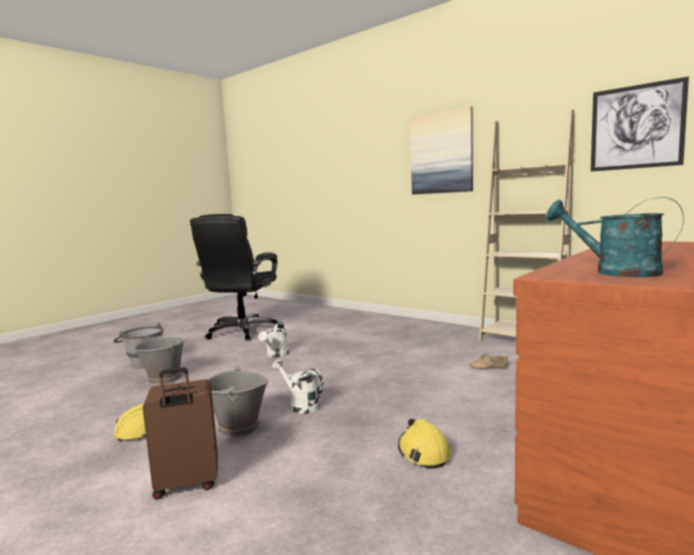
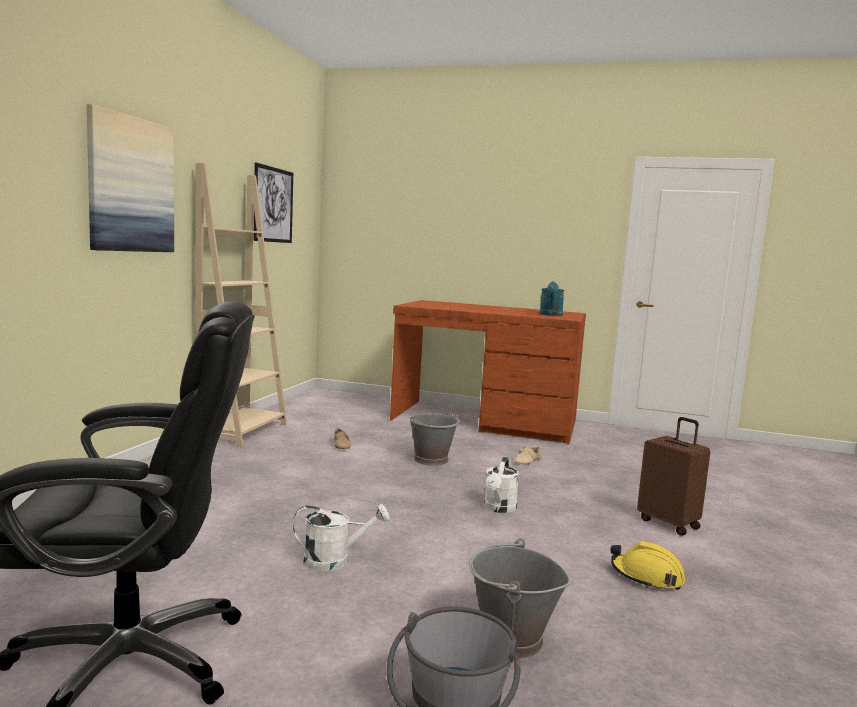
camera: 115 degrees left, 0 degrees up
grey bucket [208,365,269,438] -> grey bucket moved to [409,412,460,466]
yellow hard hat [398,419,451,469] -> beige shoe [514,445,542,465]

